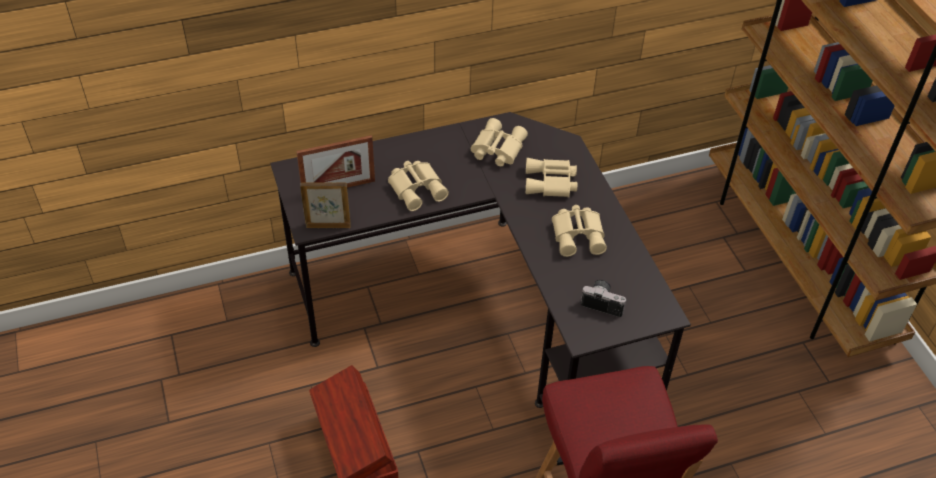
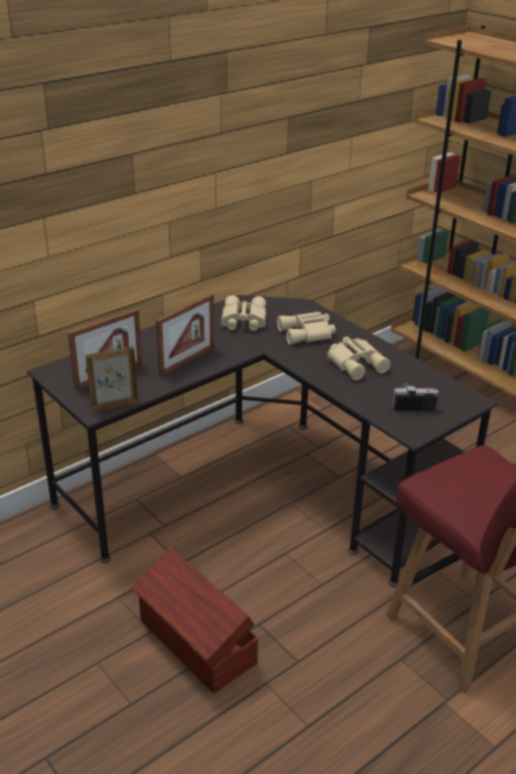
camera: 20 degrees left, 15 degrees down
beige binoculars [388,161,449,211] -> picture frame [156,294,214,376]

